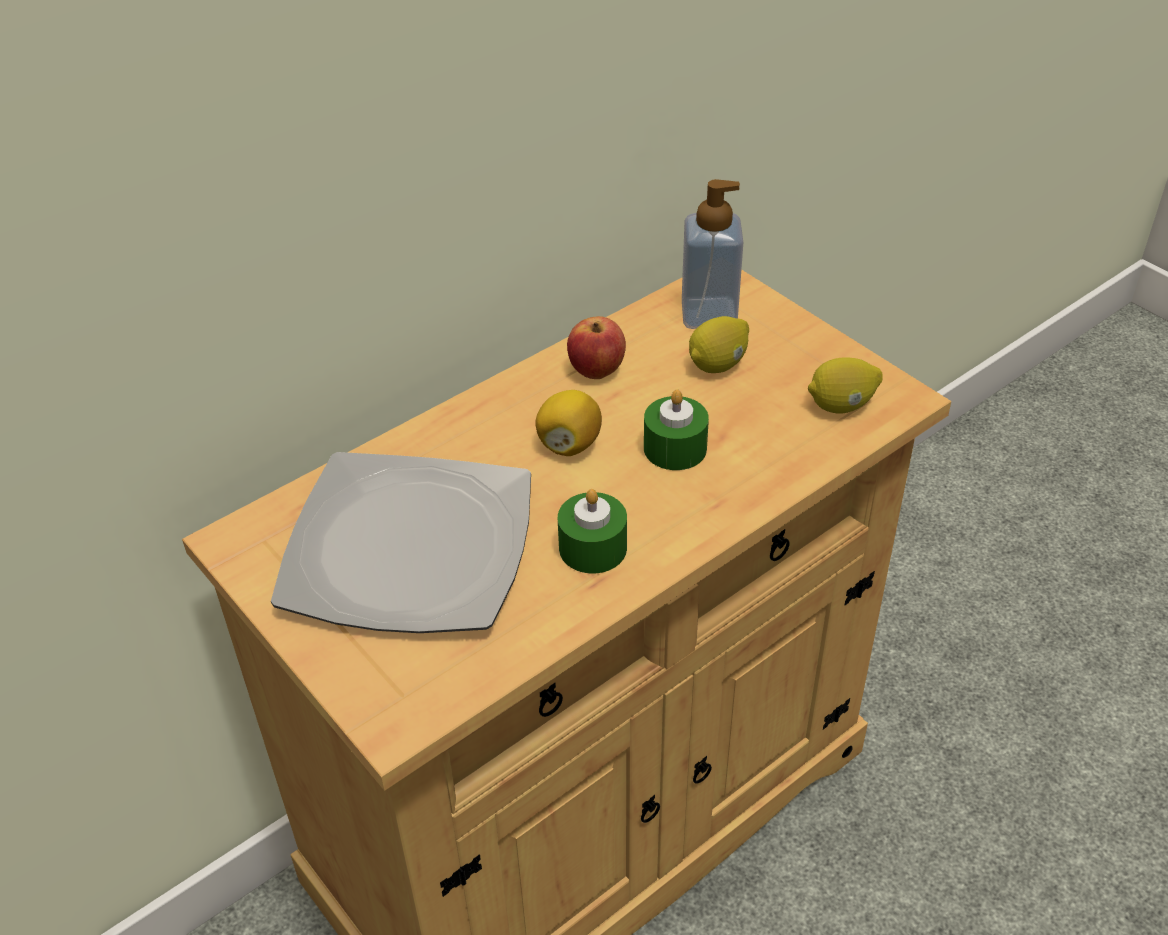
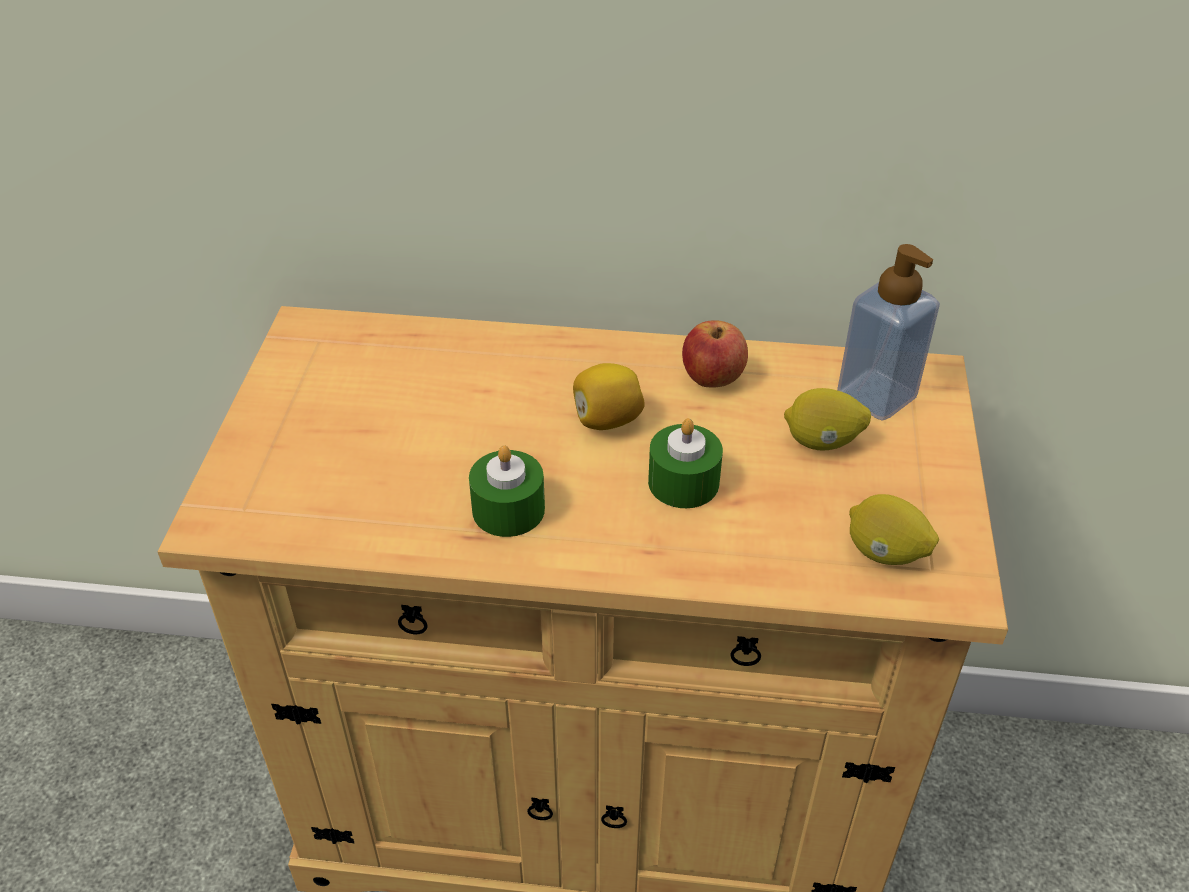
camera: 45 degrees right, 0 degrees up
plate [271,452,531,633] -> none

